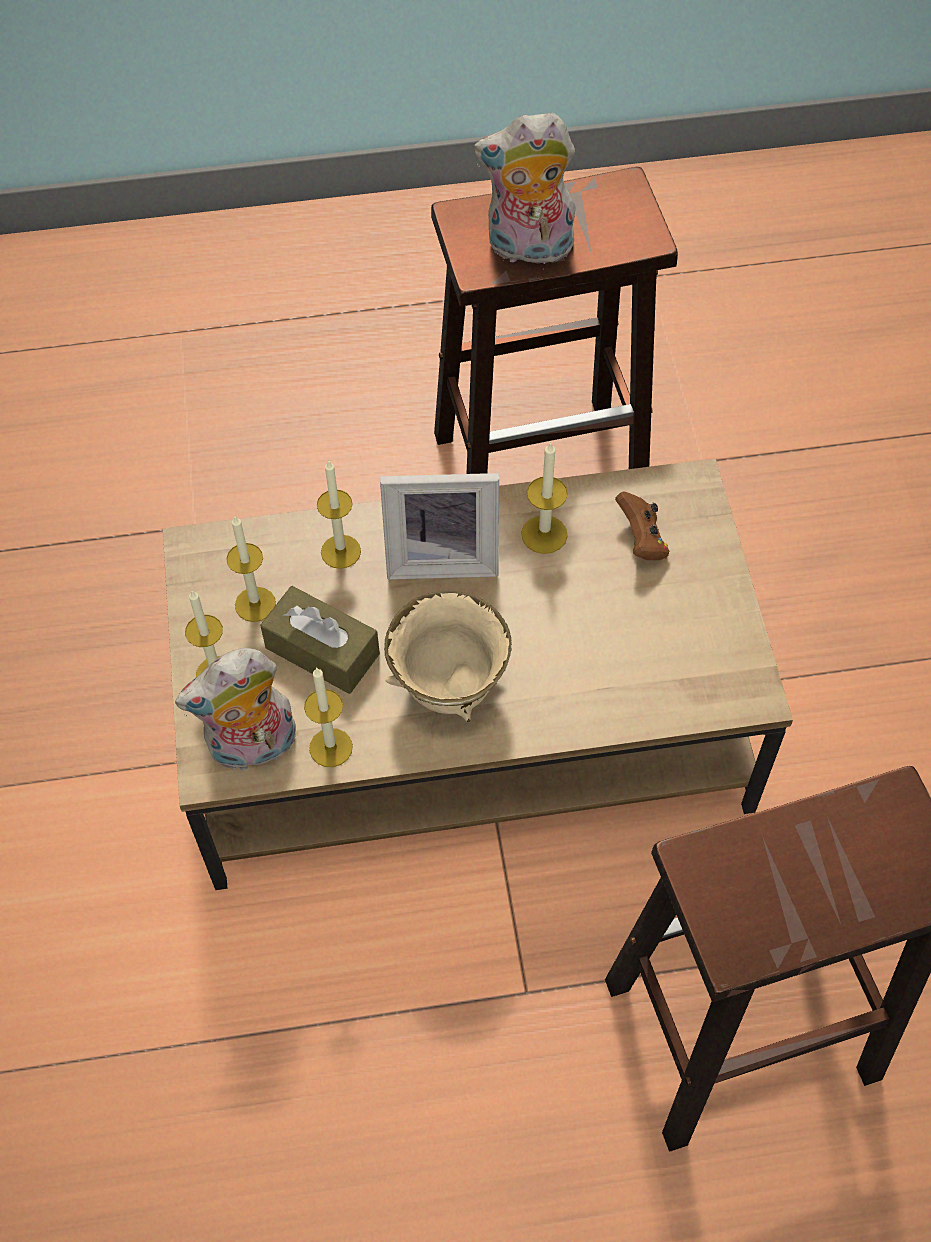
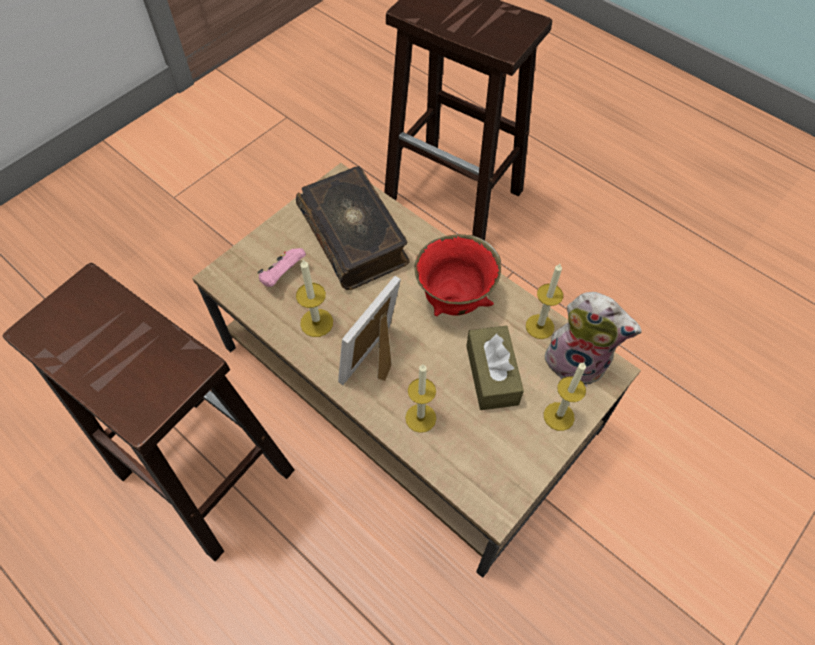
camera: 130 degrees left, 0 degrees up
candle [226,516,276,622] -> none
picture frame [380,473,499,580] -> picture frame turned 105 degrees counterclockwise [338,276,401,385]
beige bowl [384,591,512,722] -> red bowl [415,234,501,316]
plush toy [474,113,576,264] -> none
brown game controller [615,491,669,560] -> pink game controller [258,248,306,287]
none -> book [296,166,410,290]

